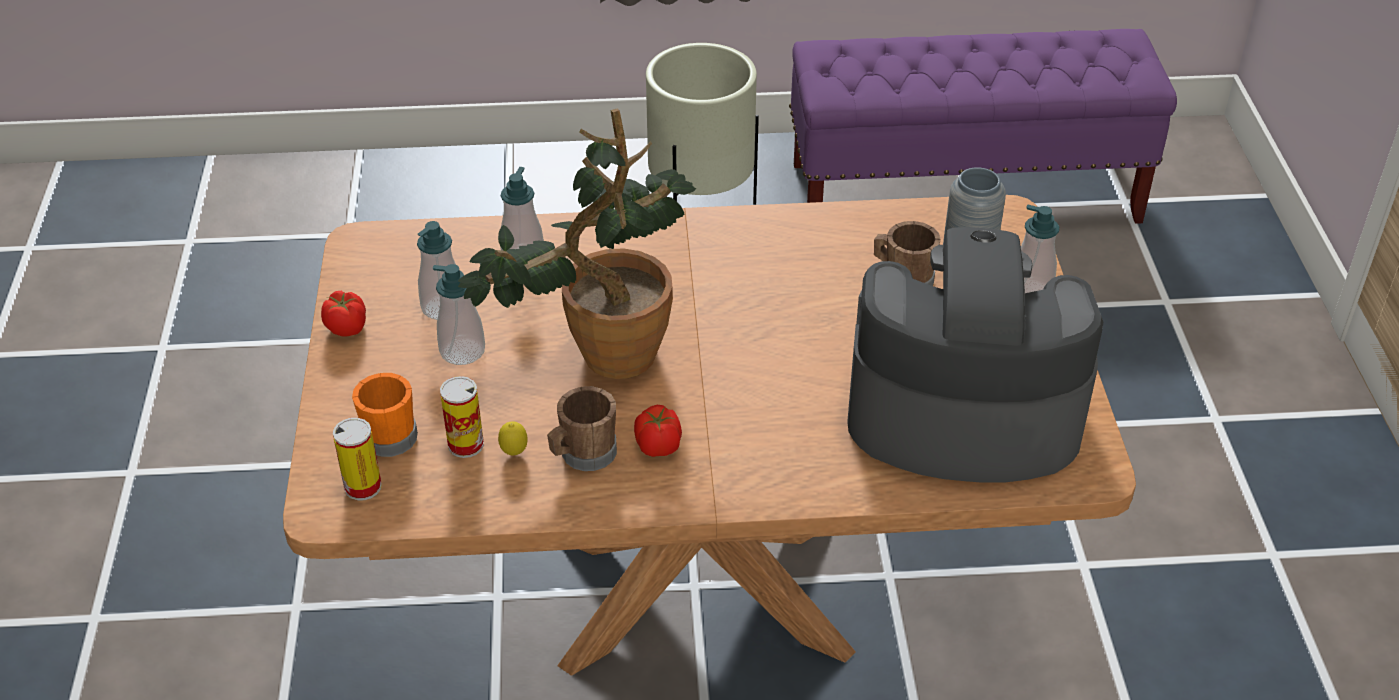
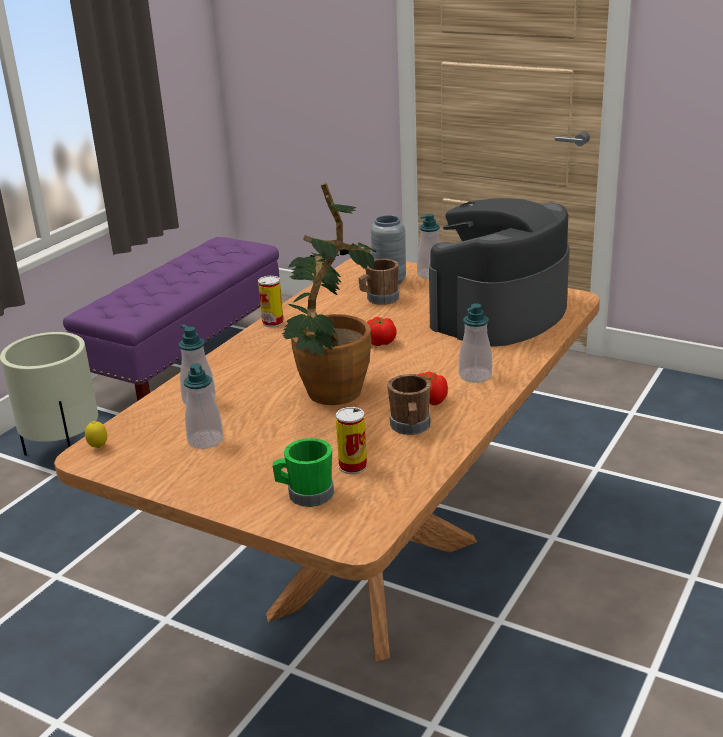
camera: 55 degrees left, 15 degrees down
tomato [321,291,366,336] -> tomato moved to [367,317,397,346]
can [333,418,382,501] -> can moved to [258,276,284,327]
orange mug [352,373,418,457] -> green mug [273,438,334,507]
soap dispenser [433,264,485,365] -> soap dispenser moved to [459,303,492,383]
lemon [498,421,528,455] -> lemon moved to [85,421,107,448]

